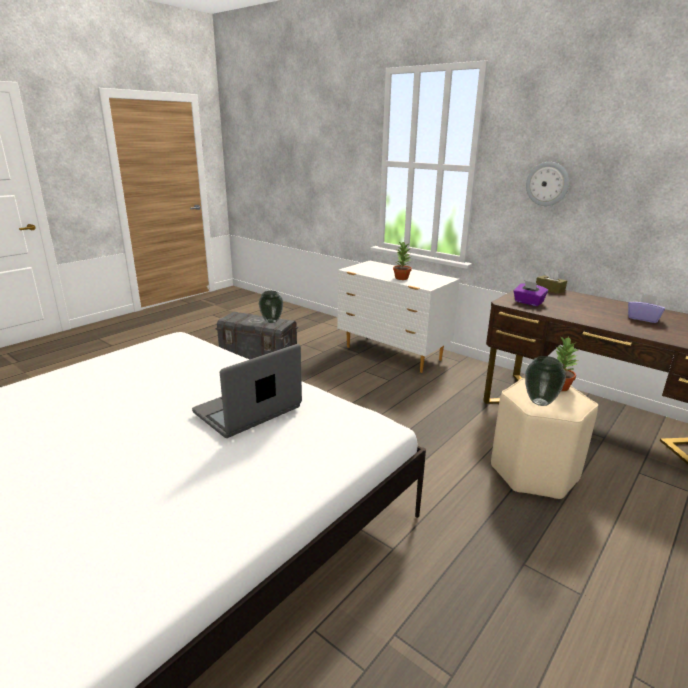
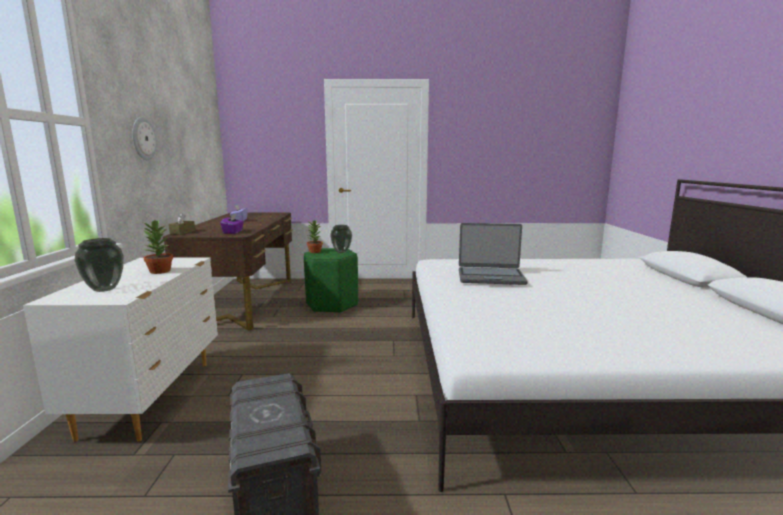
camera: 130 degrees left, 10 degrees down
vase [259,291,283,323] -> vase moved to [75,238,124,292]
beige stool [491,378,598,500] -> green stool [304,248,358,313]

